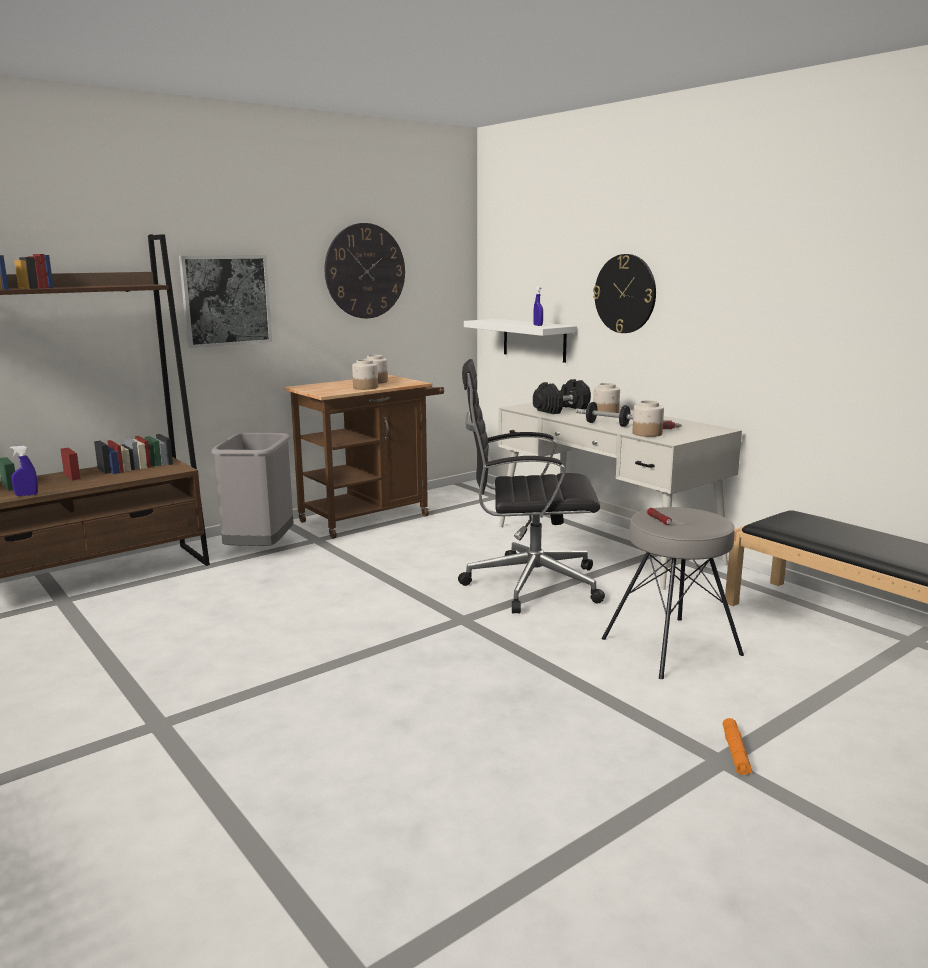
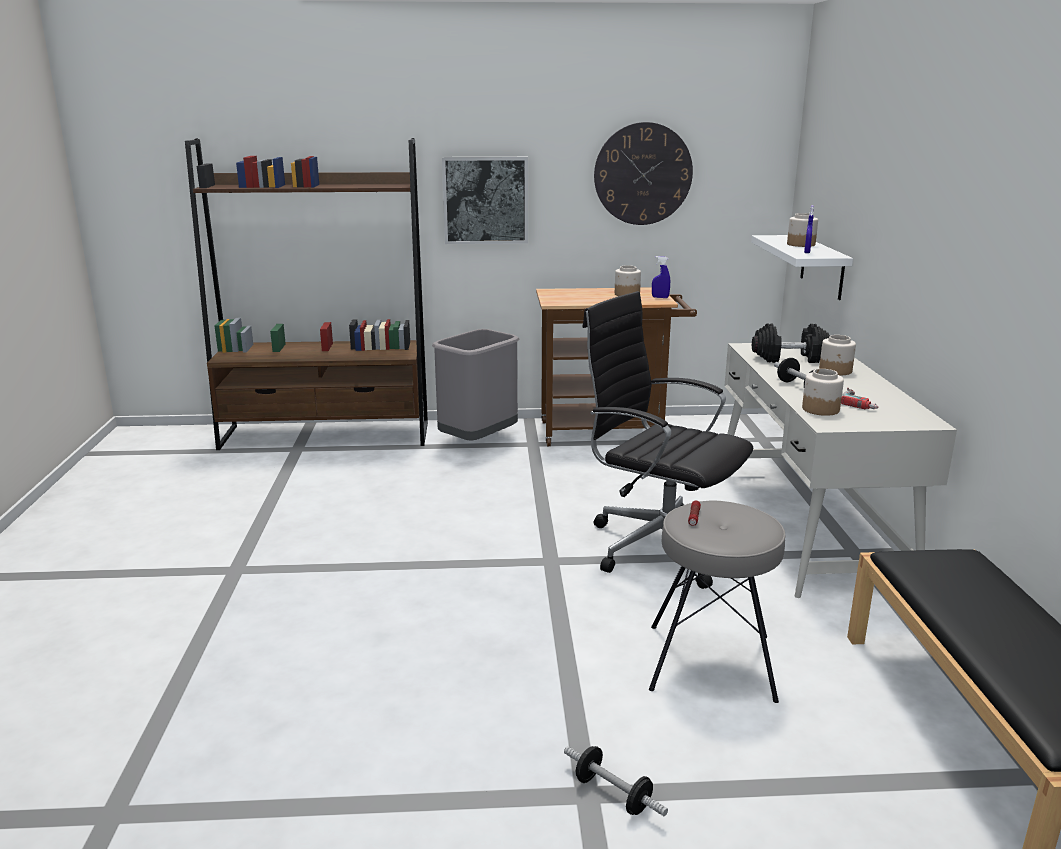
camera: 35 degrees right, 5 degrees up
blue spray bottle [10,445,38,496] -> blue spray bottle moved to [652,256,670,298]
jar [352,359,378,390] -> jar moved to [787,213,818,247]
wall clock [593,254,656,333] -> none
orange flashlight [723,718,752,775] -> dumbbell [564,746,668,816]

